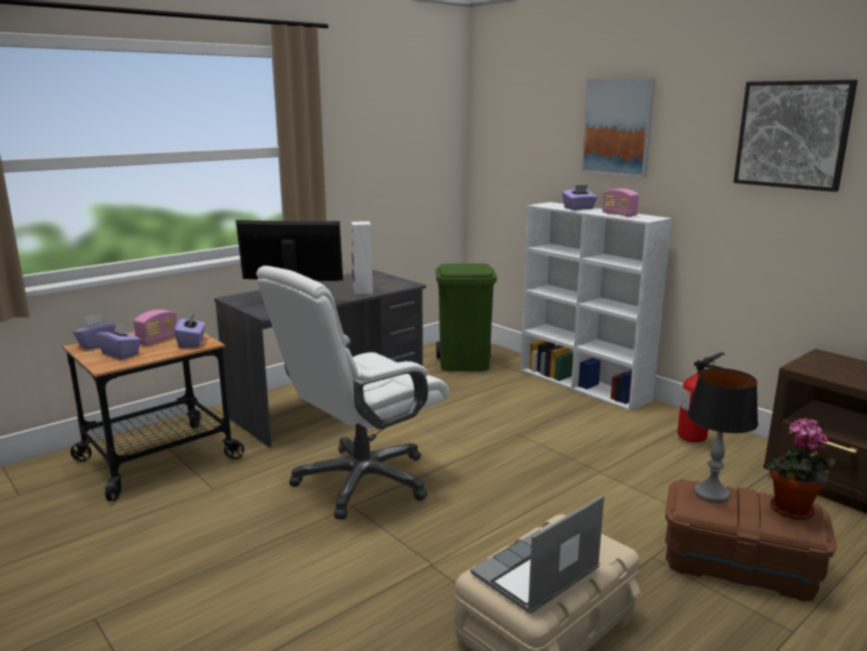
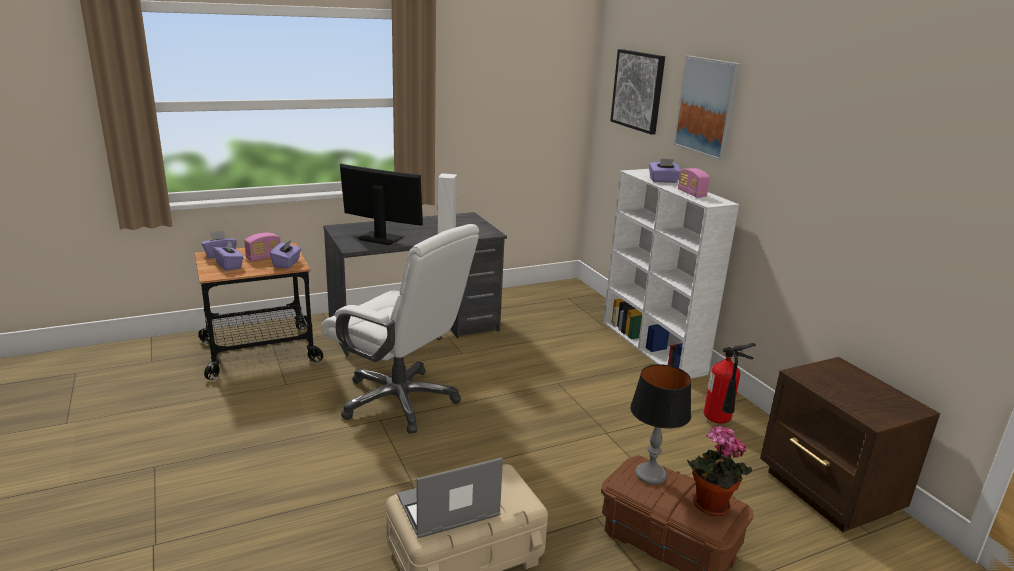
camera: 15 degrees right, 5 degrees up
white office chair [256,266,449,520] -> white office chair turned 120 degrees counterclockwise [321,224,479,434]
green trash can [436,263,497,371] -> none
picture [733,80,858,192] -> picture moved to [610,49,665,135]

